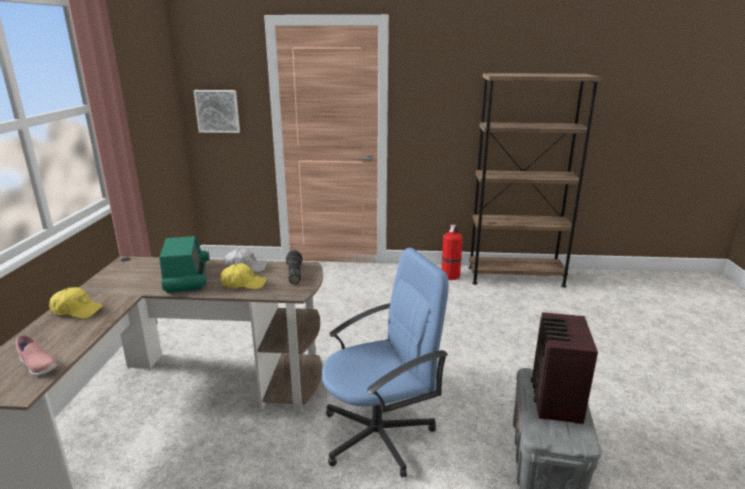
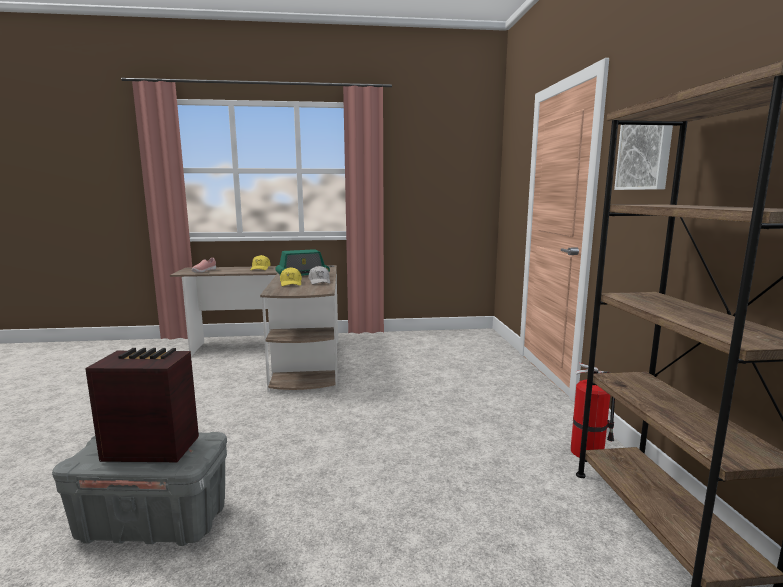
camera: 80 degrees right, 10 degrees down
picture [194,90,240,133] -> picture moved to [614,125,673,190]
flashlight [286,250,303,284] -> none
blue office chair [322,248,449,478] -> none

